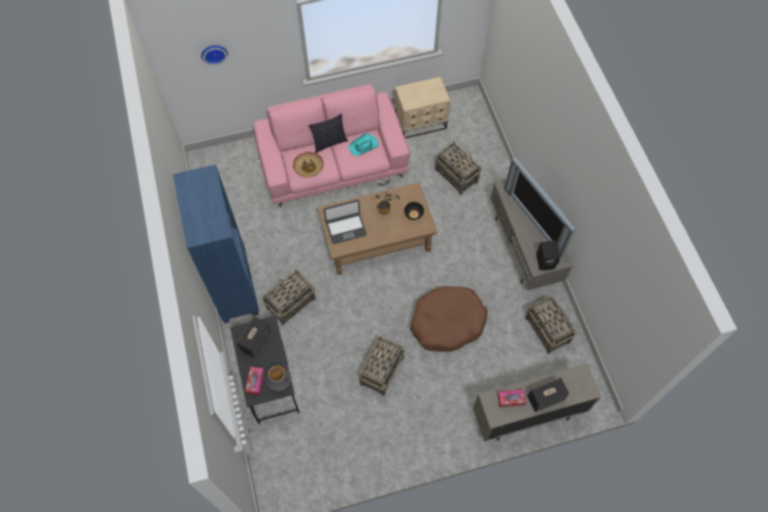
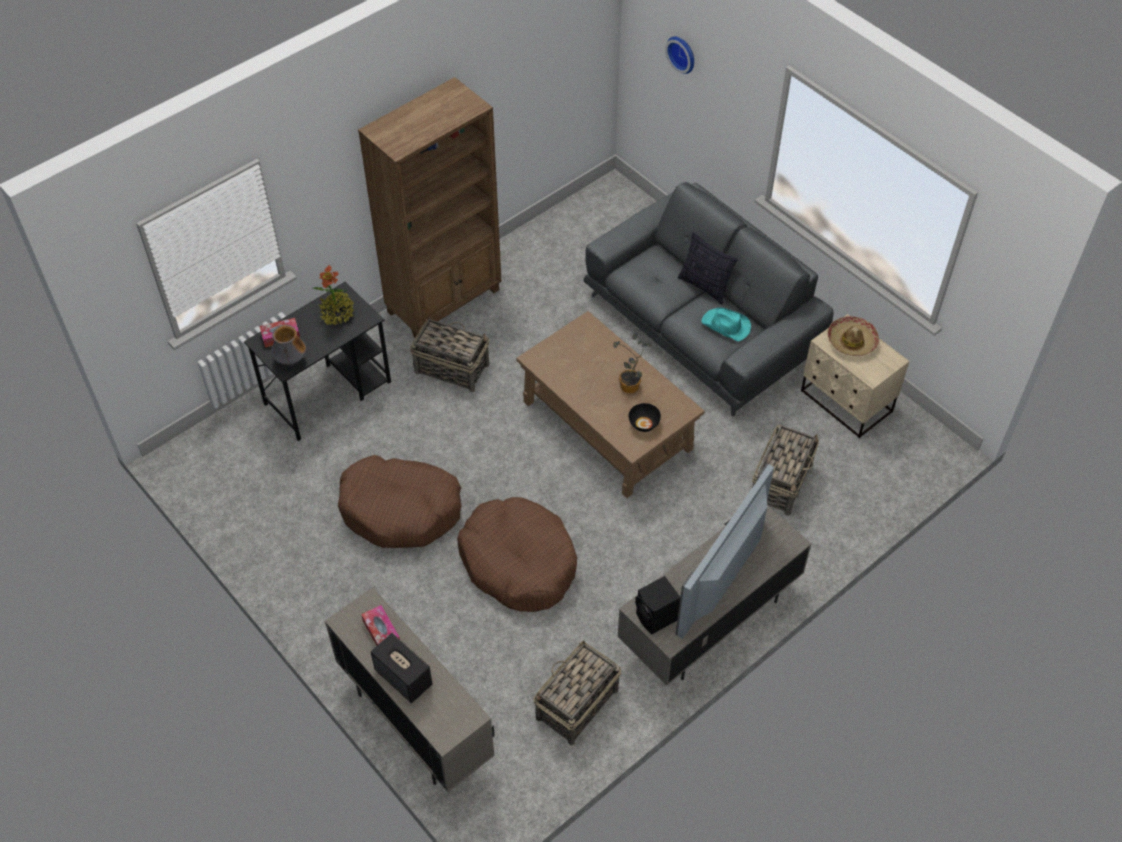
camera: 65 degrees right, 10 degrees down
blue bookcase [173,164,259,323] -> brown bookcase [358,77,502,339]
speaker [236,316,271,358] -> potted plant [312,265,354,326]
pink sofa [253,84,410,207] -> grey sofa [583,182,833,417]
hat [293,151,324,177] -> hat moved to [827,316,879,356]
laptop [324,200,367,244] -> none
basket [358,336,405,396] -> brown dog bed [338,455,462,548]

